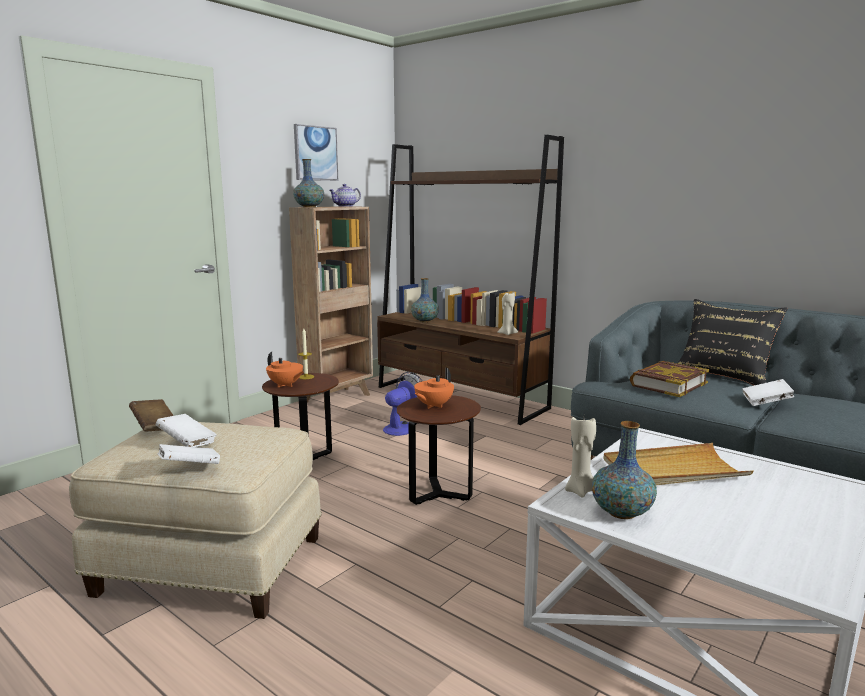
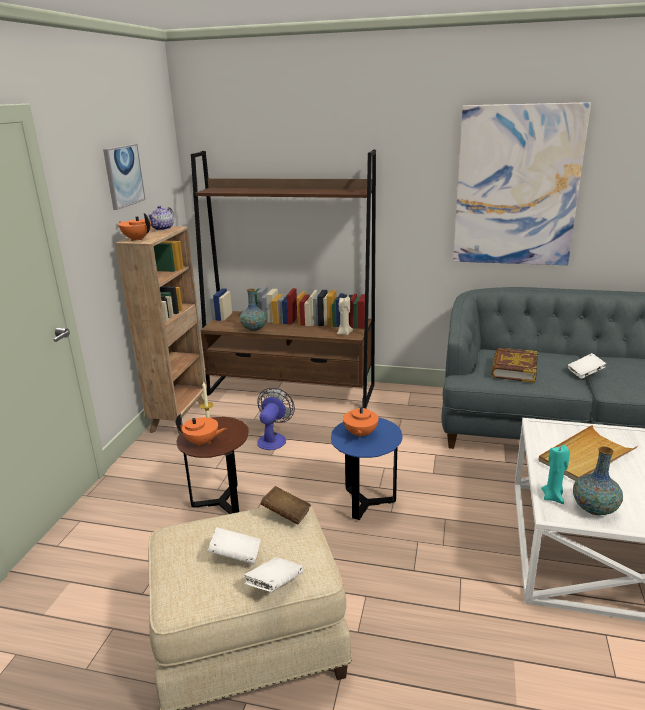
camera: 25 degrees left, 10 degrees up
brown book [129,399,173,431] -> brown book moved to [260,486,311,525]
vase [293,159,324,207] -> orange teapot [118,213,151,241]
brown side table [397,395,481,505] -> blue side table [331,417,402,520]
beige candle [565,417,596,498] -> turquoise candle [541,445,570,504]
black pillow [678,299,788,385] -> none
none -> picture [453,102,591,265]

